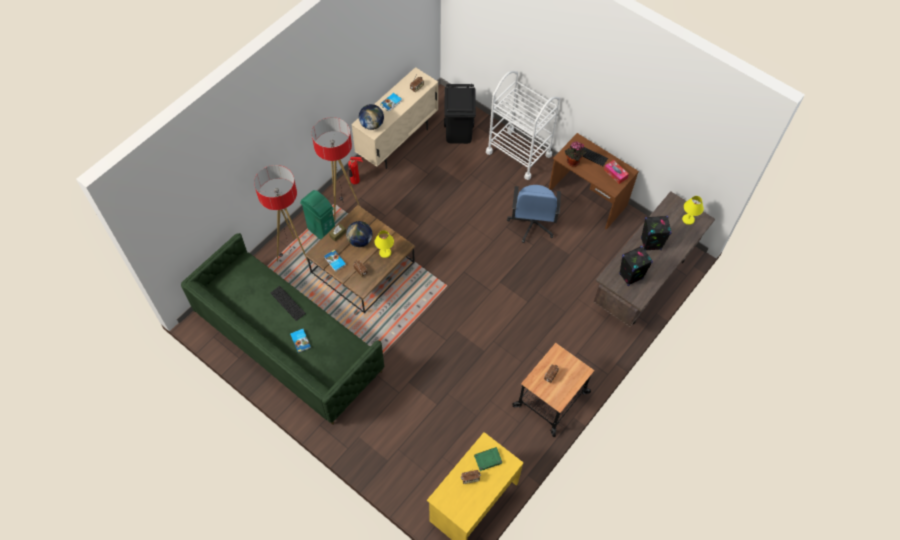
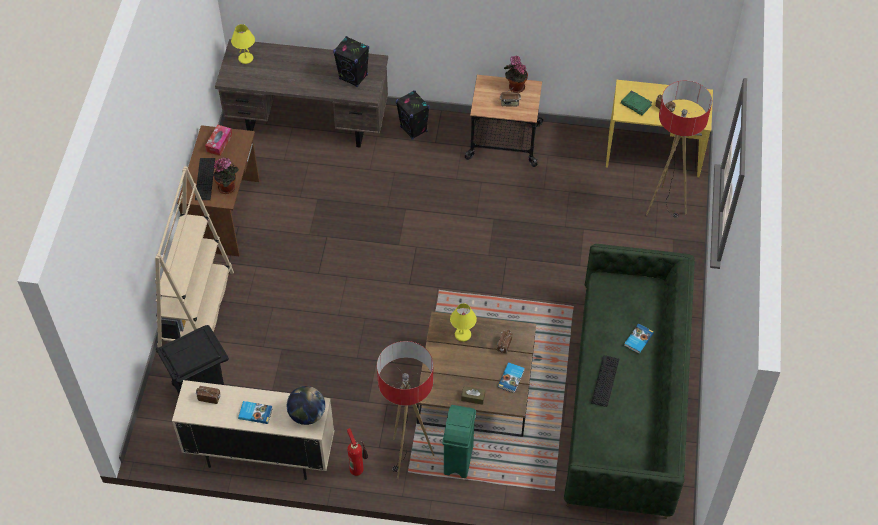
camera: 120 degrees left, 5 degrees down
floor lamp [254,165,308,262] -> floor lamp moved to [646,81,712,218]
globe [346,221,372,247] -> none
white cart [486,71,560,180] -> beige bookcase [155,166,234,347]
blue office chair [507,185,561,243] -> none
black speaker [641,216,672,251] -> black speaker moved to [396,90,430,140]
none -> potted plant [504,56,528,93]

